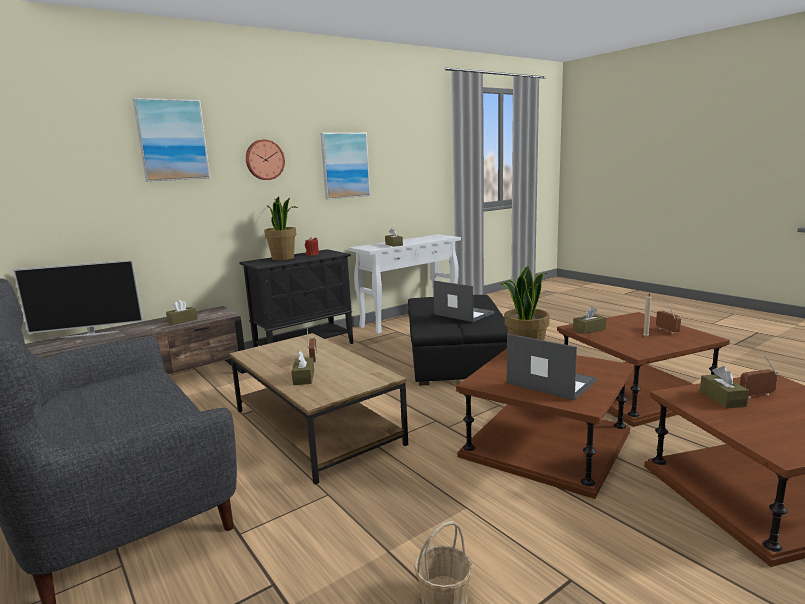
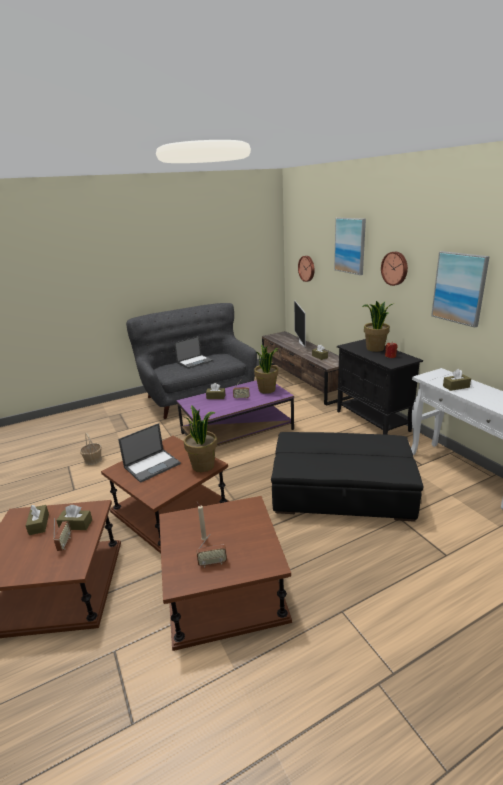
camera: 100 degrees right, 10 degrees up
brown coffee table [230,333,408,485] -> purple coffee table [177,380,294,445]
laptop [433,281,494,322] -> laptop moved to [174,336,213,369]
brown tissue box [573,306,606,334] -> brown tissue box moved to [26,505,49,535]
none -> potted plant [254,345,278,394]
none -> wall clock [298,256,315,282]

